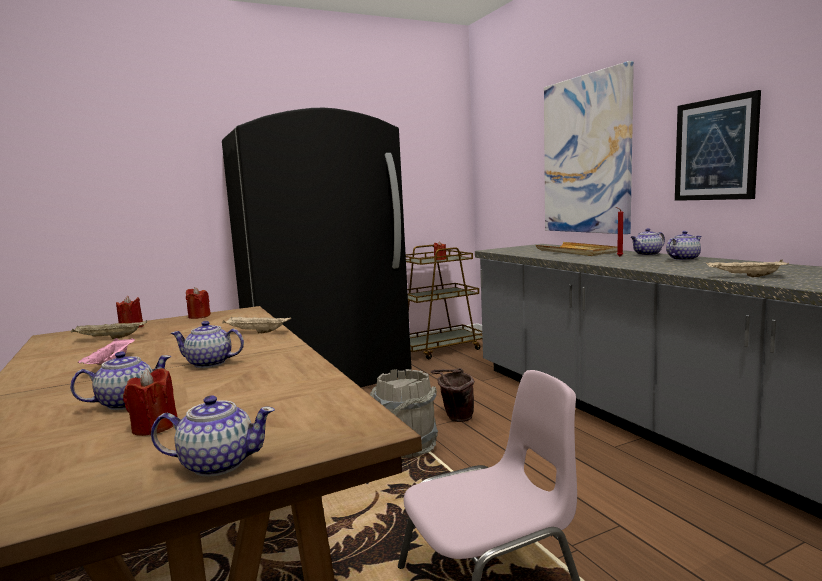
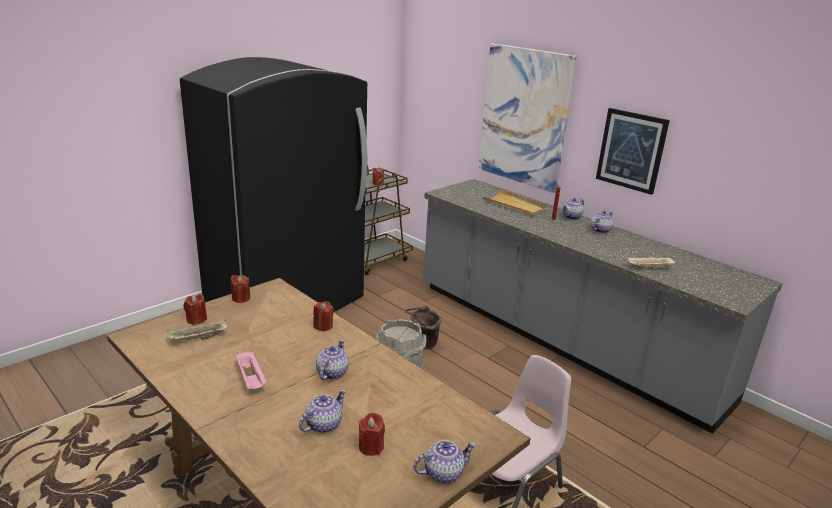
camera: 20 degrees left, 15 degrees up
teapot [171,321,244,368] -> teapot turned 120 degrees clockwise [316,340,349,380]
beige tray [222,316,291,333] -> red candle [313,301,334,331]

